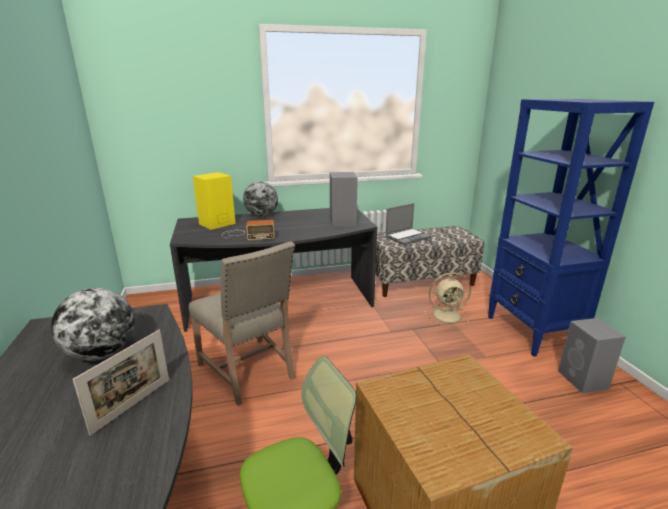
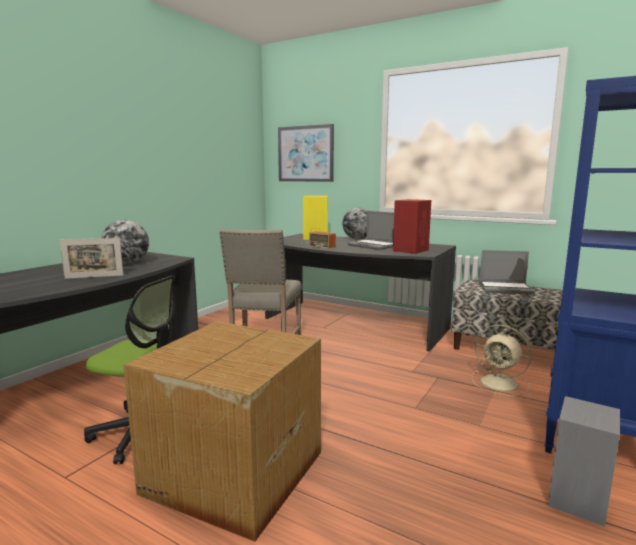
camera: 45 degrees right, 10 degrees down
grey speaker [330,172,358,227] -> red speaker [393,199,431,254]
none -> picture [278,124,334,182]
none -> laptop [347,211,394,250]

